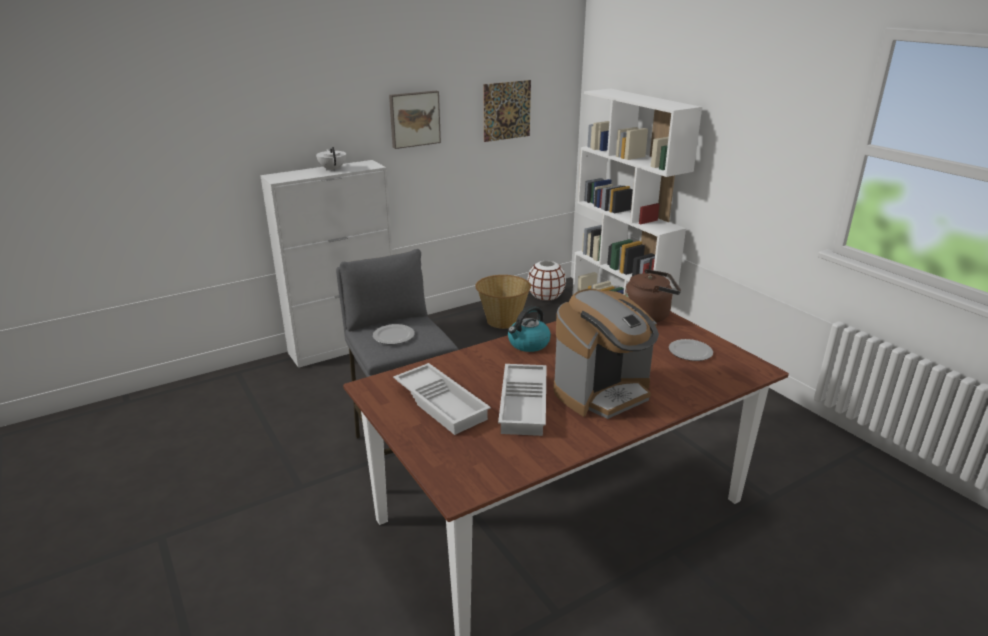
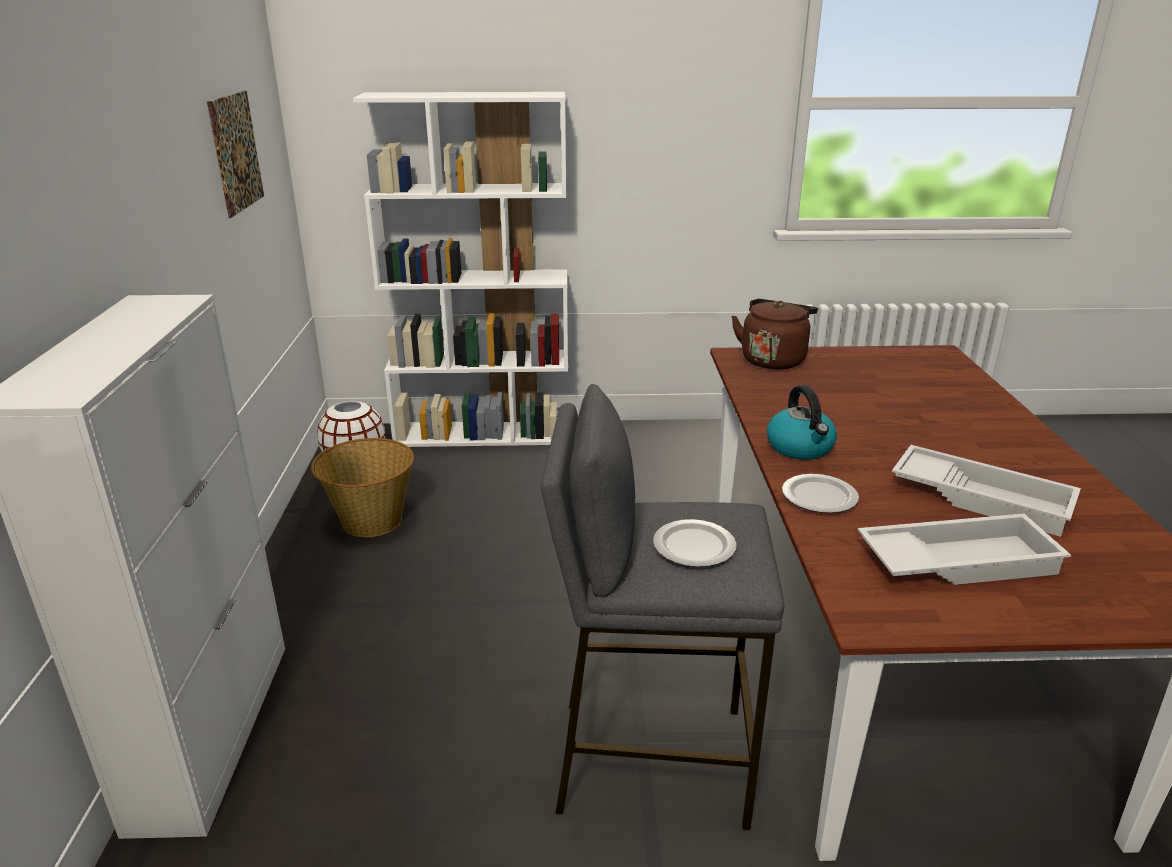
camera: 60 degrees left, 0 degrees up
white teapot [316,147,346,171] -> none
picture [389,91,441,149] -> none
coffee machine [553,289,659,419] -> none
plate [669,339,713,361] -> plate moved to [782,474,859,513]

